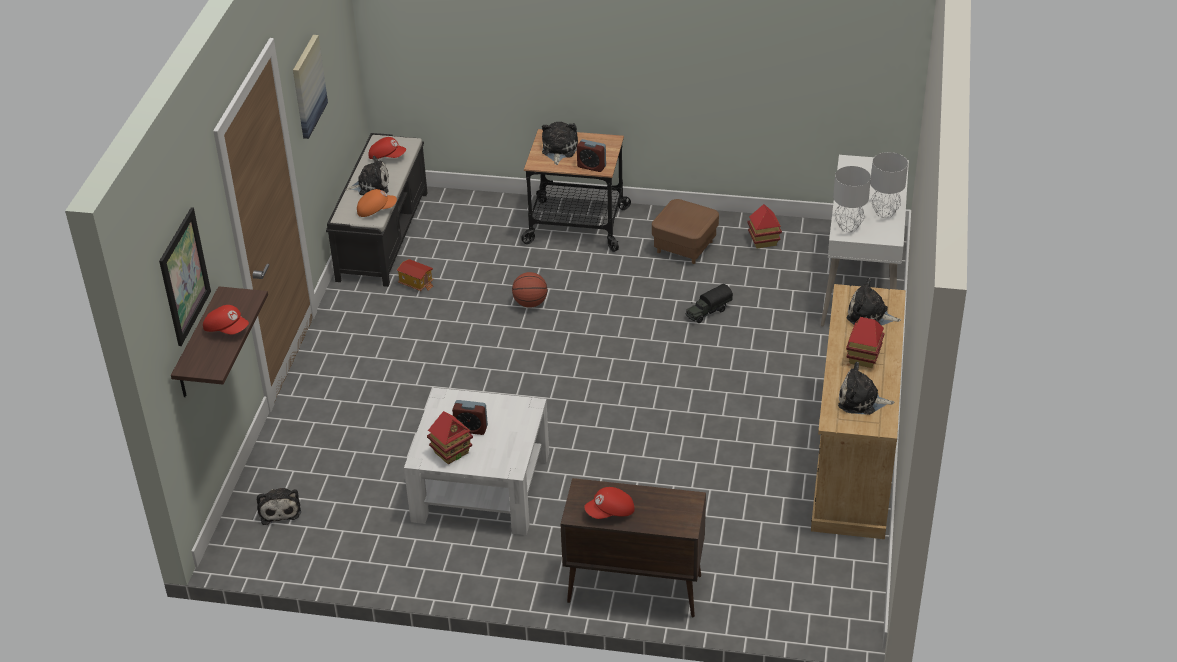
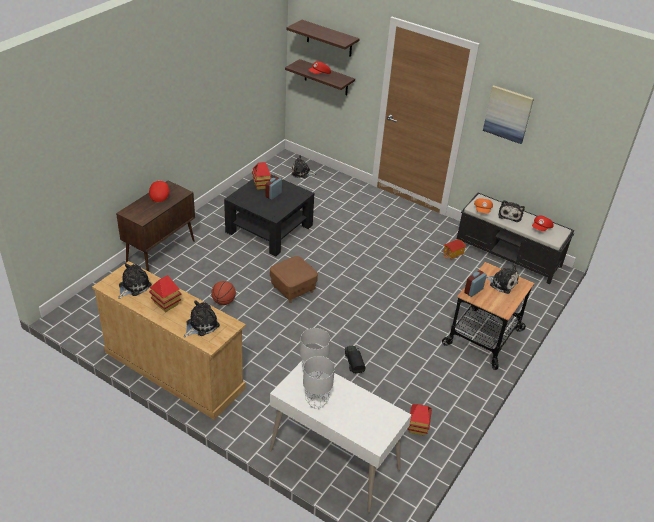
camera: 110 degrees right, 0 degrees up
picture [159,207,211,346] -> shelf [287,20,360,57]
white coffee table [404,388,549,535] -> black coffee table [224,174,314,257]
basketball [512,272,548,308] -> basketball moved to [211,281,236,305]
brown ottoman [652,199,719,264] -> brown ottoman moved to [270,256,318,303]

